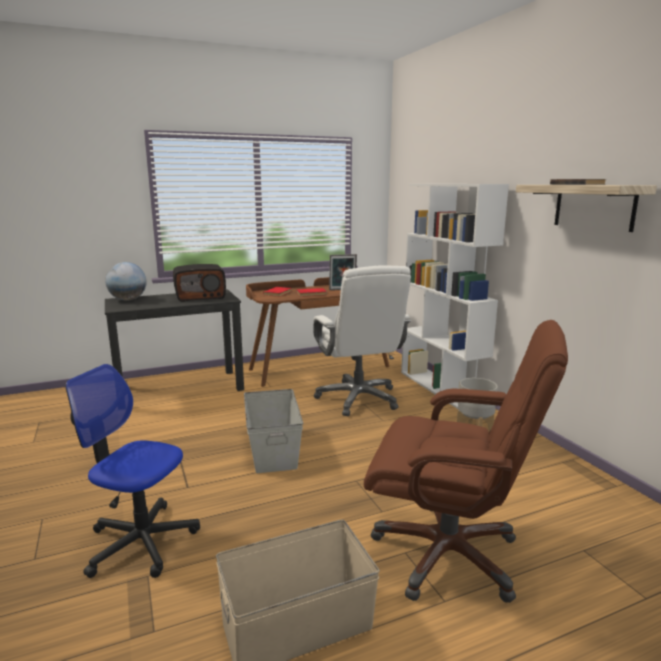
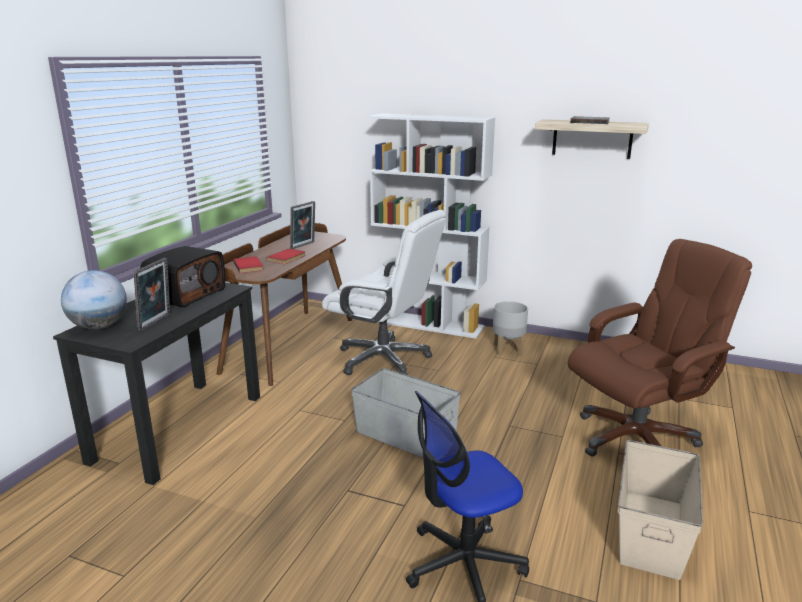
camera: 45 degrees left, 5 degrees up
none -> picture frame [133,258,170,331]

